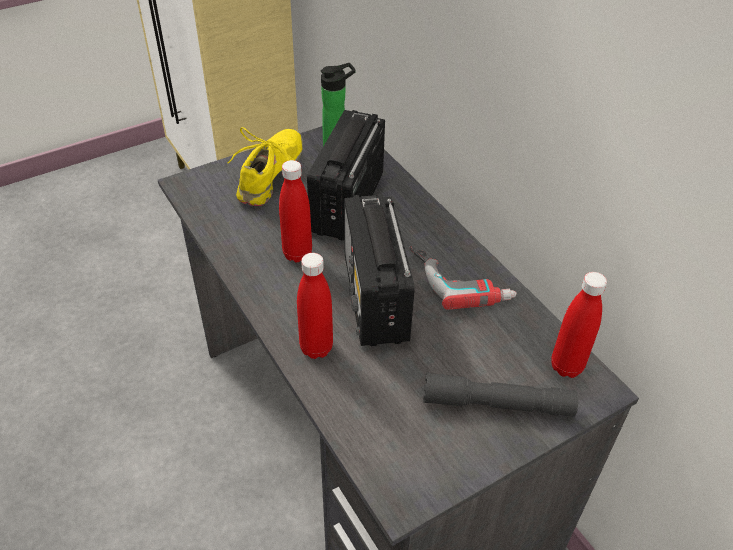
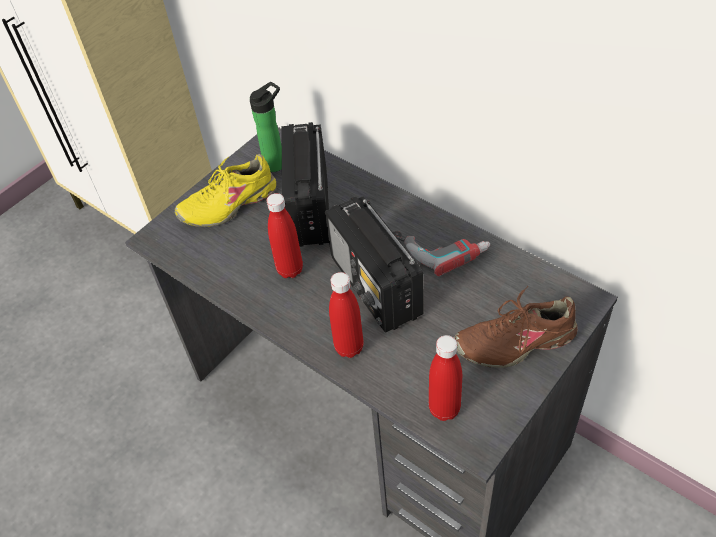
camera: 15 degrees left, 5 degrees up
yellow shoe [228,127,303,206] -> yellow shoe turned 120 degrees counterclockwise [174,154,276,227]
grey flashlight [423,372,578,417] -> brown shoe [454,286,578,368]
red bottle [551,272,607,378] -> red bottle moved to [429,335,462,421]

